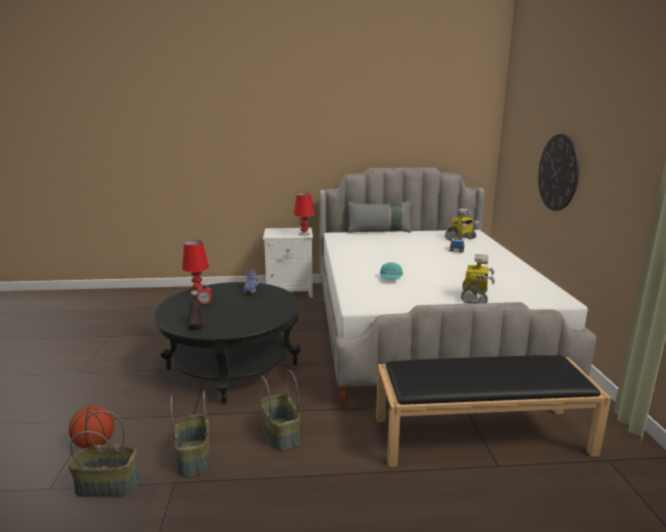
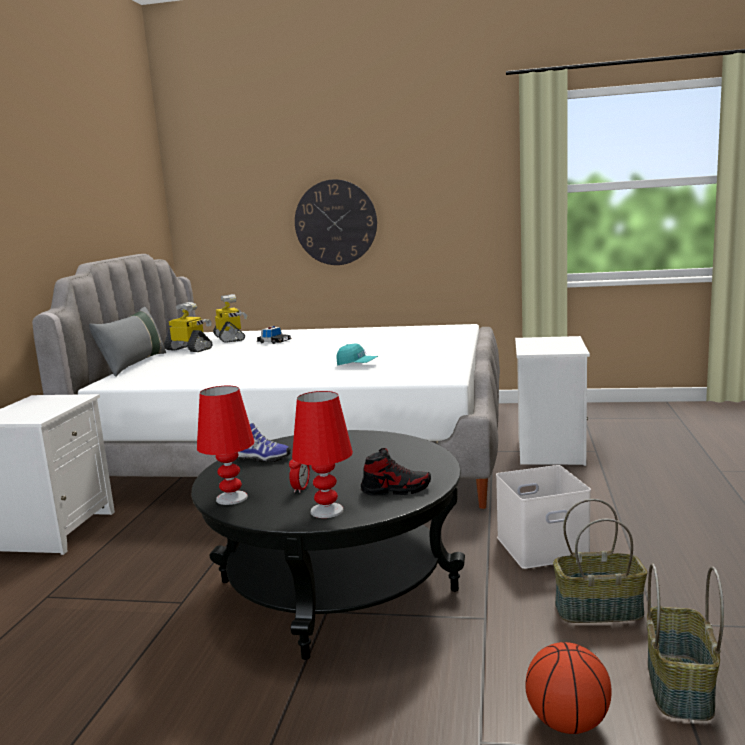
camera: 75 degrees left, 5 degrees down
basket [259,370,300,451] -> white storage box [496,465,591,569]
red table lamp [294,193,314,236] -> red table lamp moved to [292,391,353,518]
black bench [376,355,611,467] -> white nightstand [515,336,590,466]
toy robot [461,254,495,304] -> toy robot moved to [164,302,213,352]

